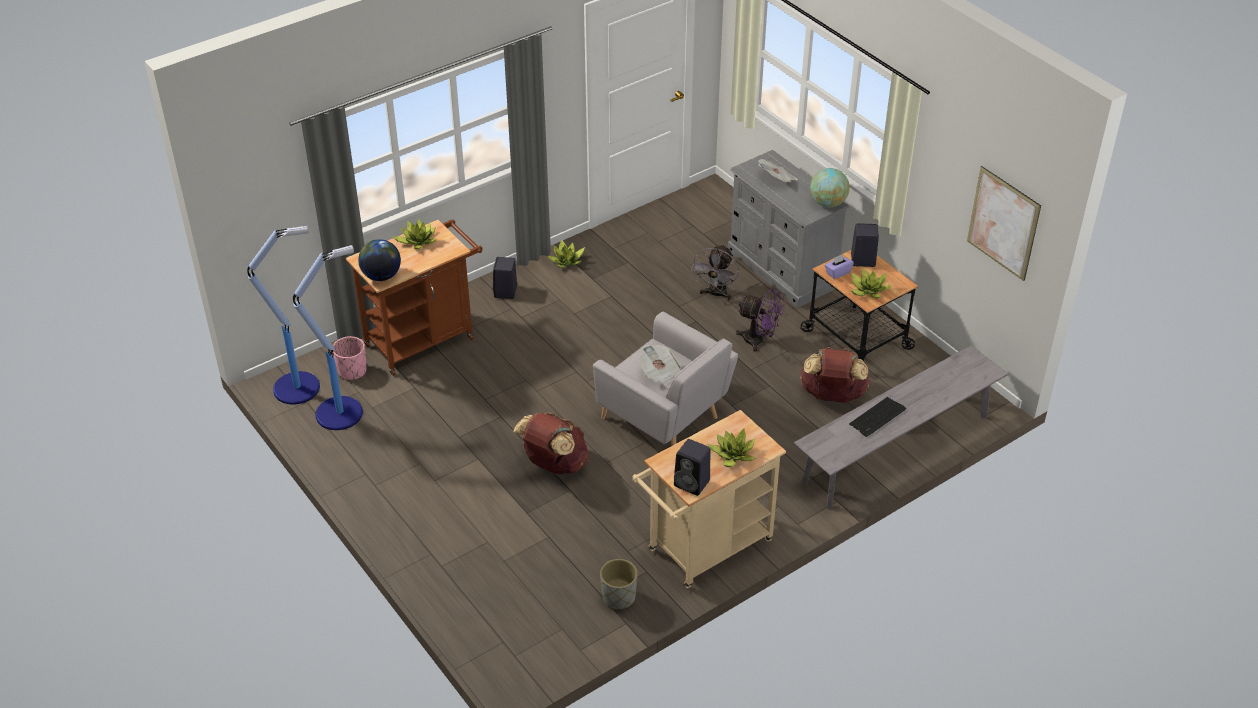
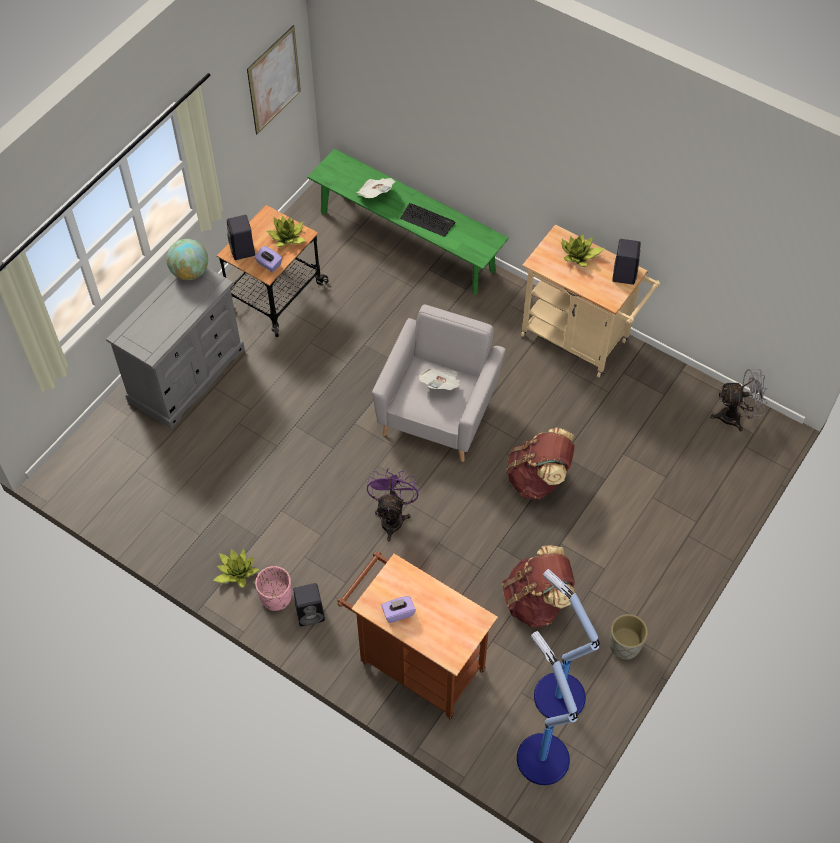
camera: 110 degrees left, 15 degrees up
pink planter [333,336,367,380] -> pink planter moved to [255,566,292,611]
globe [358,239,401,281] -> none
potted plant [392,218,436,249] -> purple tissue box [381,596,416,623]
grey planter [600,559,638,610] -> grey planter moved to [609,614,648,660]
grey fan [691,244,739,300] -> grey fan moved to [710,369,767,431]
purple fan [736,289,786,352] -> purple fan moved to [367,468,419,541]
newspaper [758,159,798,182] -> newspaper moved to [357,178,396,198]
grey bench [794,345,1008,509] -> green bench [307,149,509,295]
brown backpack [800,347,870,403] -> brown backpack moved to [502,545,575,628]

